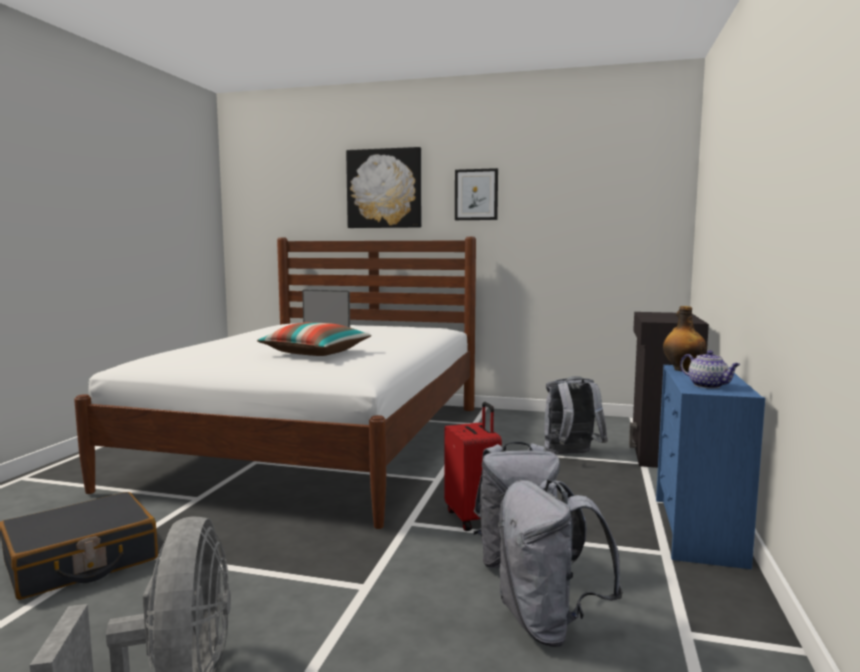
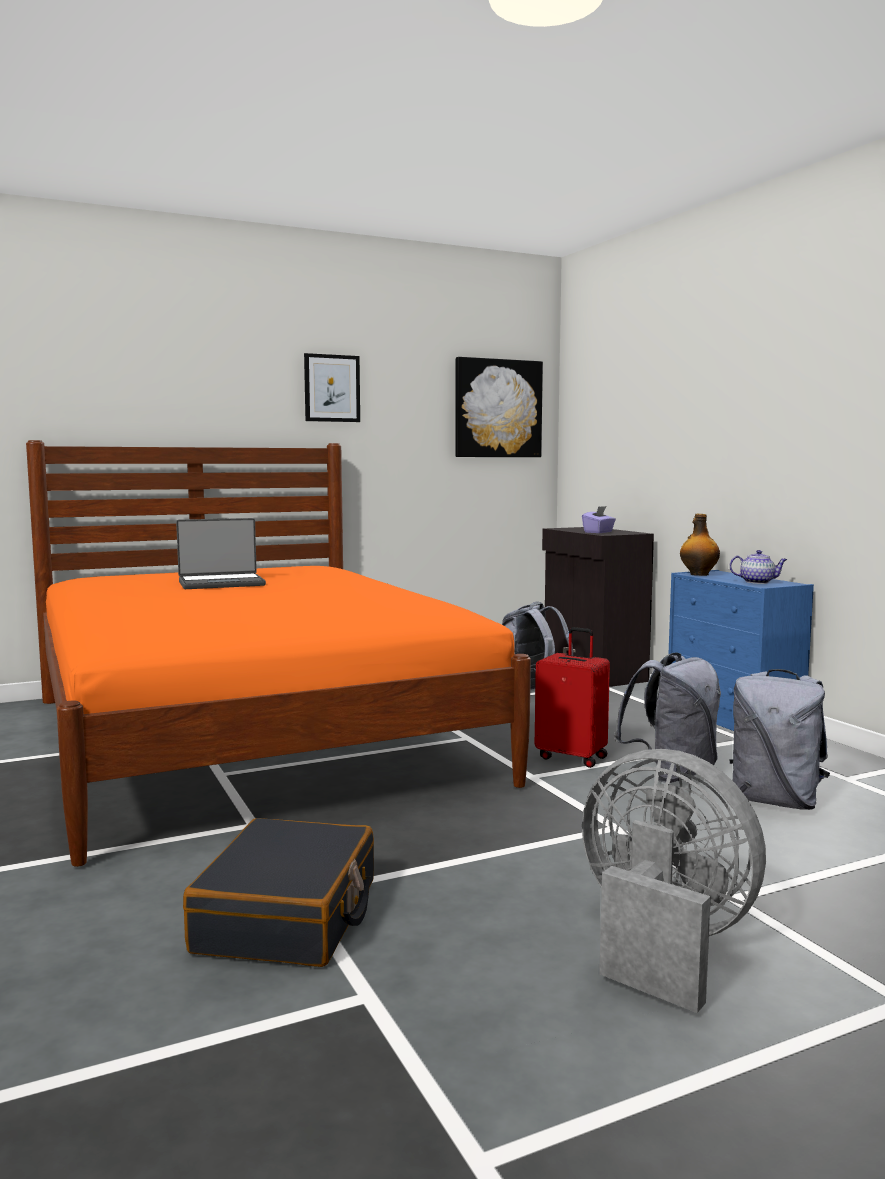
camera: 40 degrees left, 0 degrees up
white bed [74,237,476,529] -> orange bed [26,440,531,867]
pillow [257,322,372,356] -> none
picture [346,147,421,228] -> picture moved to [455,357,543,457]
none -> purple tissue box [582,506,616,533]

